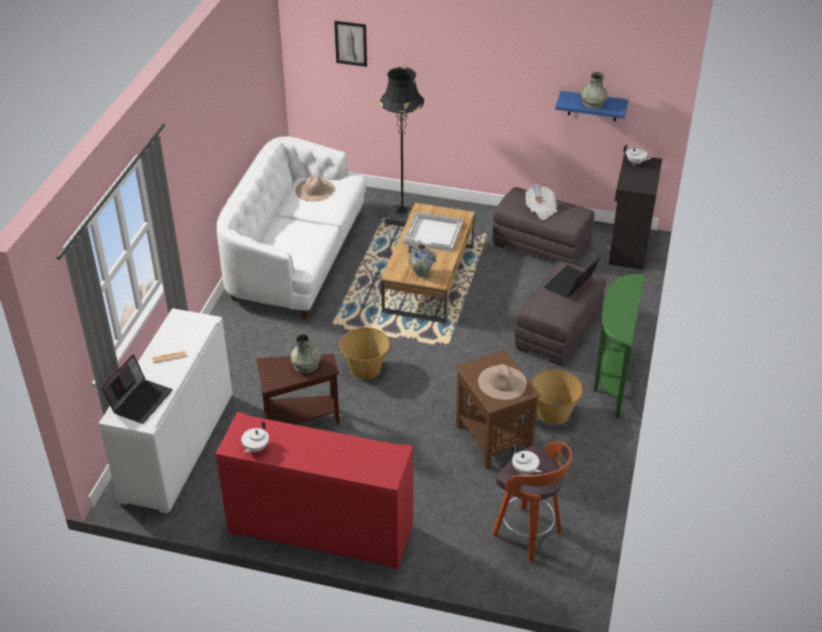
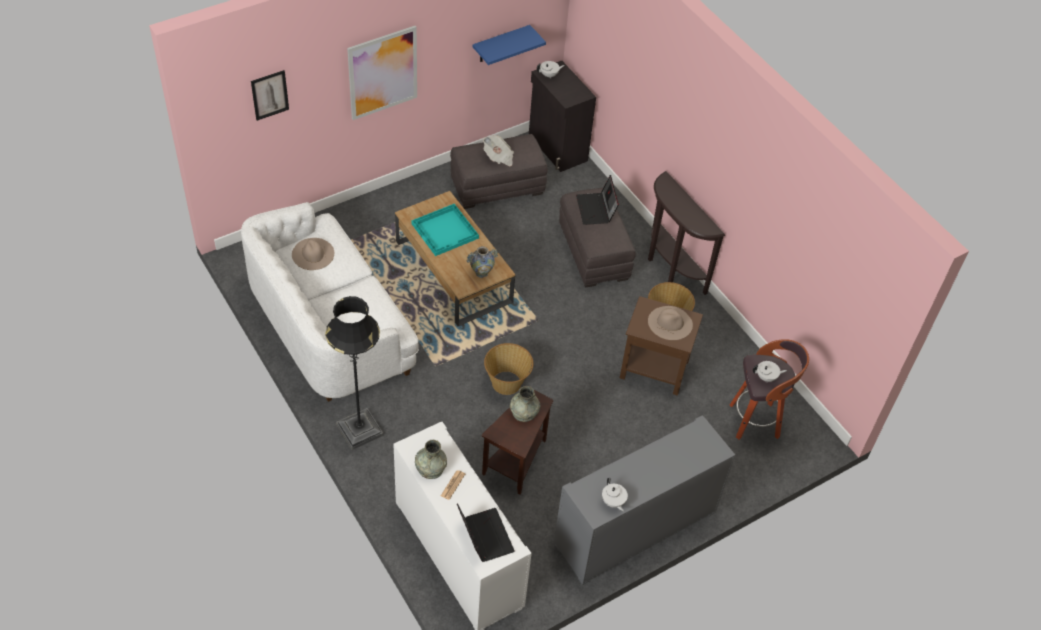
camera: 50 degrees left, 10 degrees up
red cabinet [216,412,413,570] -> grey cabinet [554,415,735,585]
black floor lamp [380,67,424,227] -> black floor lamp moved to [325,296,383,450]
white tray [404,212,463,252] -> turquoise tray [411,204,479,256]
grey vase [581,72,608,109] -> grey vase moved to [415,440,447,479]
green console table [594,274,644,418] -> brown console table [648,171,725,295]
none -> picture [347,26,417,120]

